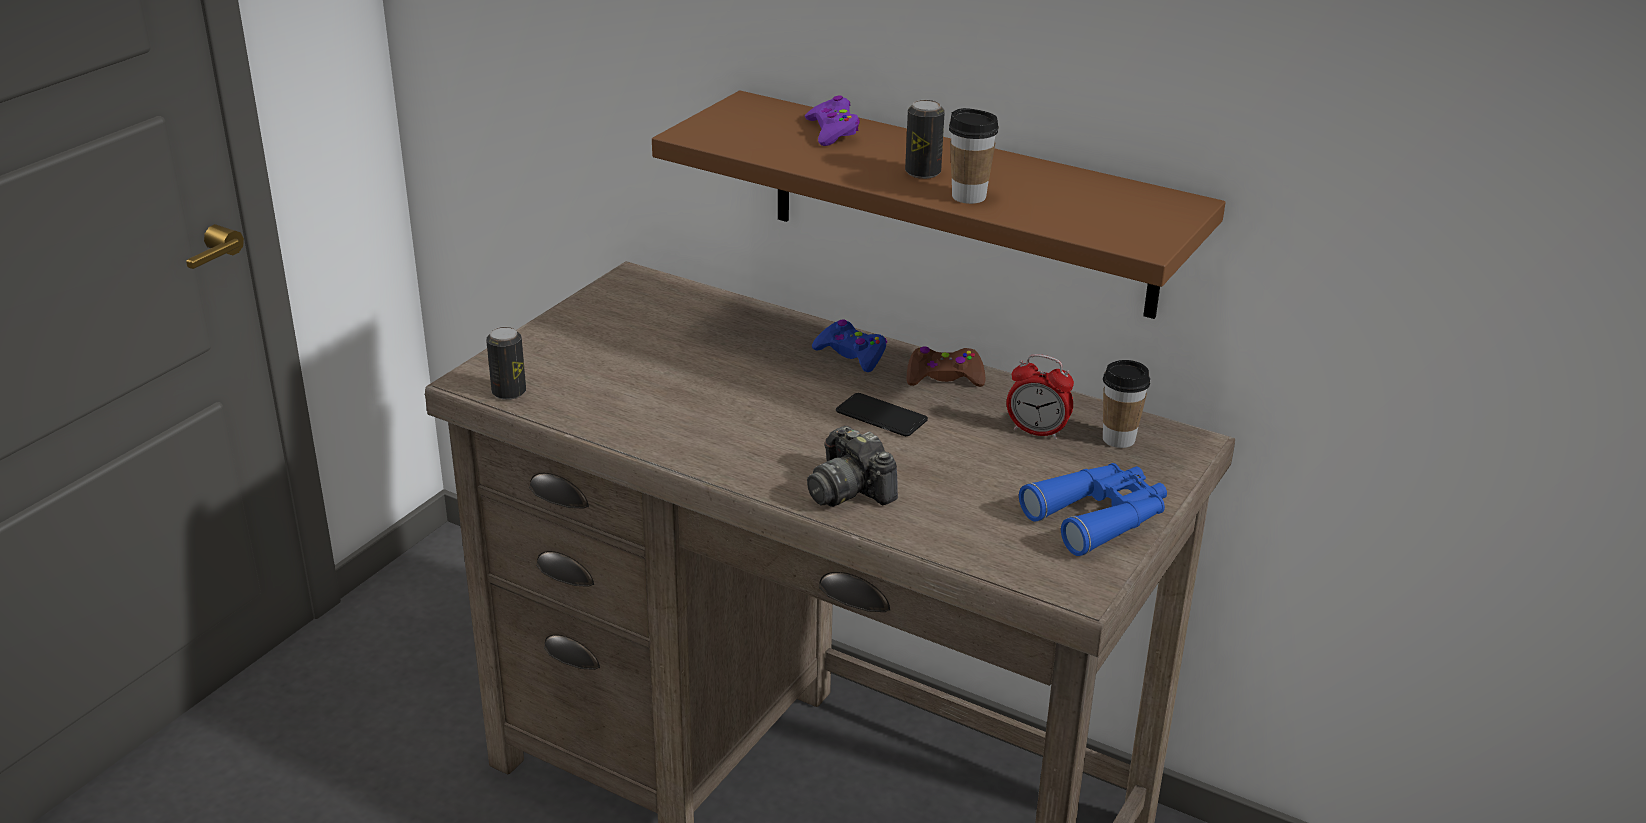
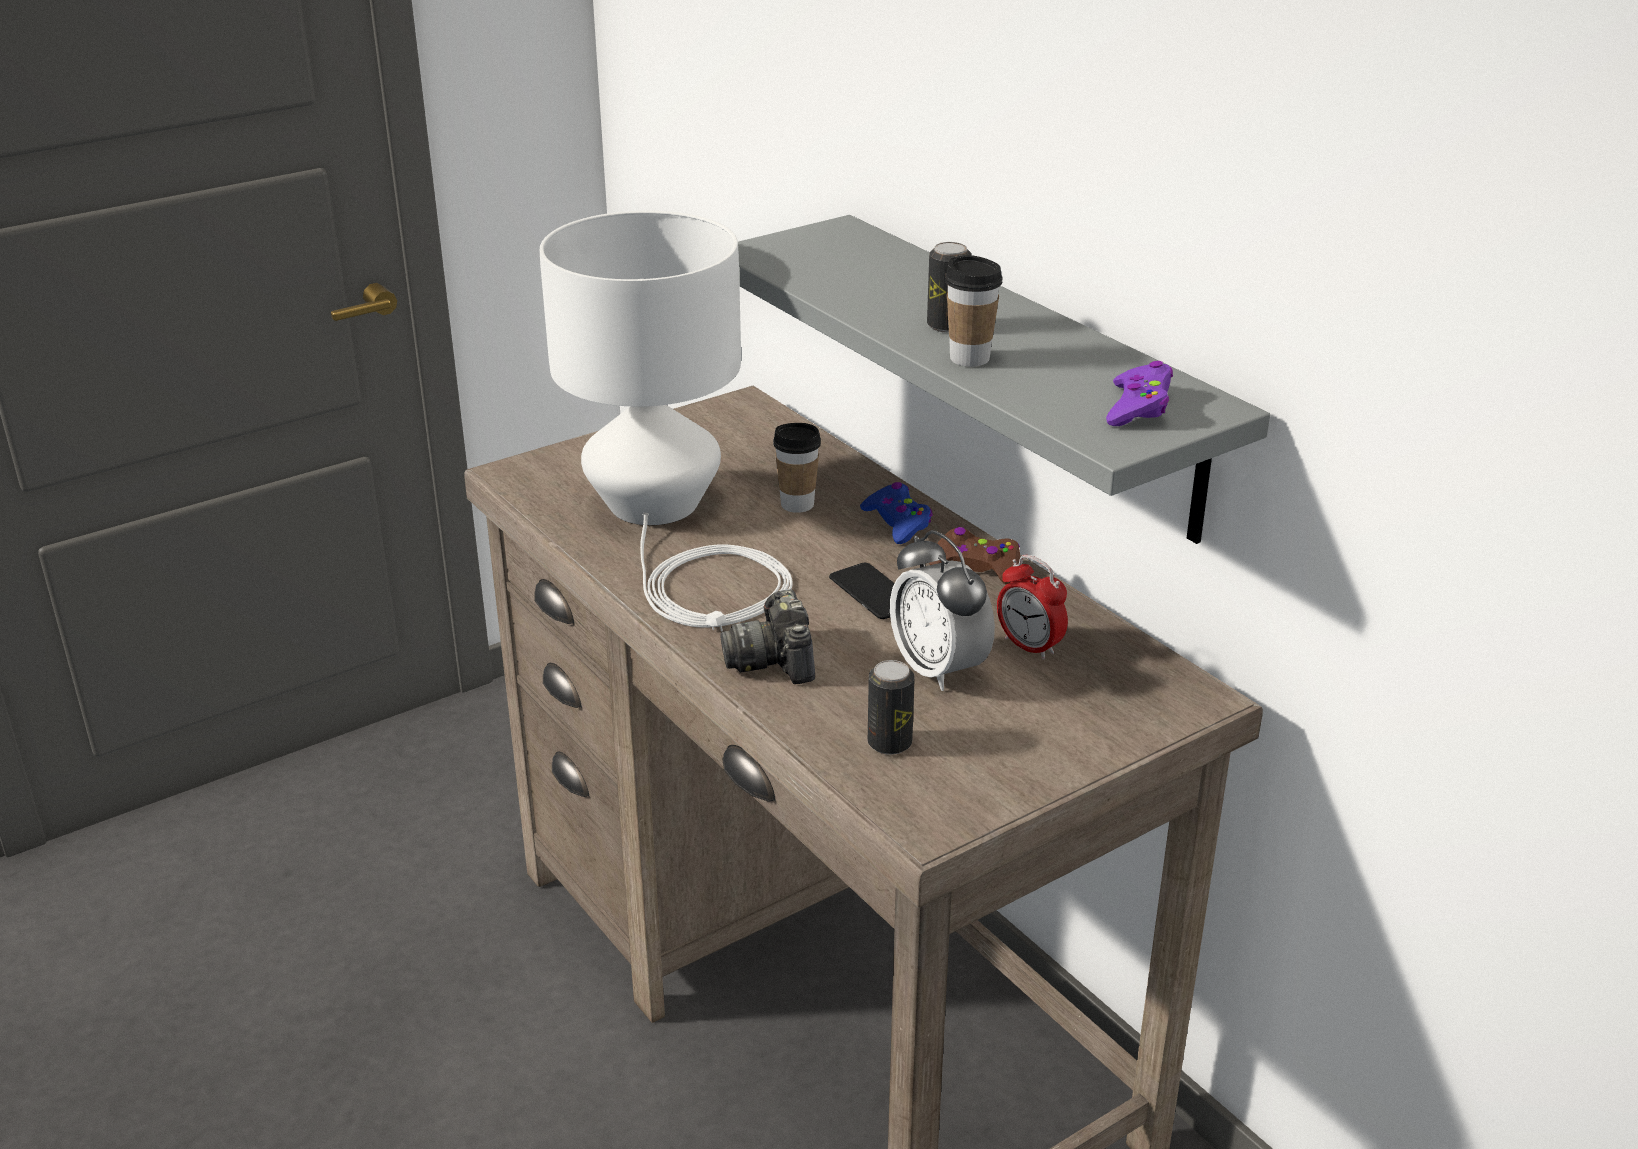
camera: 25 degrees right, 0 degrees up
can [486,327,526,400] -> can moved to [868,660,915,755]
brown shelf [652,91,1226,319] -> grey shelf [738,215,1270,544]
purple game controller [805,95,860,146] -> purple game controller moved to [1106,361,1173,426]
blue binoculars [1019,463,1167,556] -> none
cup [1103,360,1150,448] -> cup moved to [773,423,821,513]
none -> white table lamp [540,211,792,631]
none -> alarm clock [890,530,995,691]

